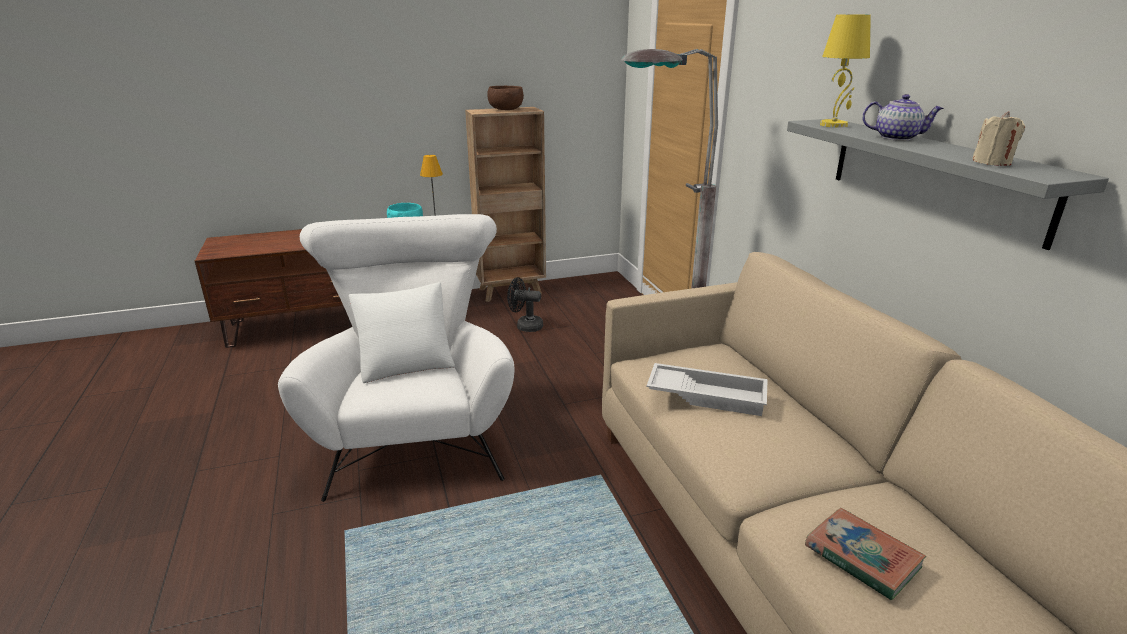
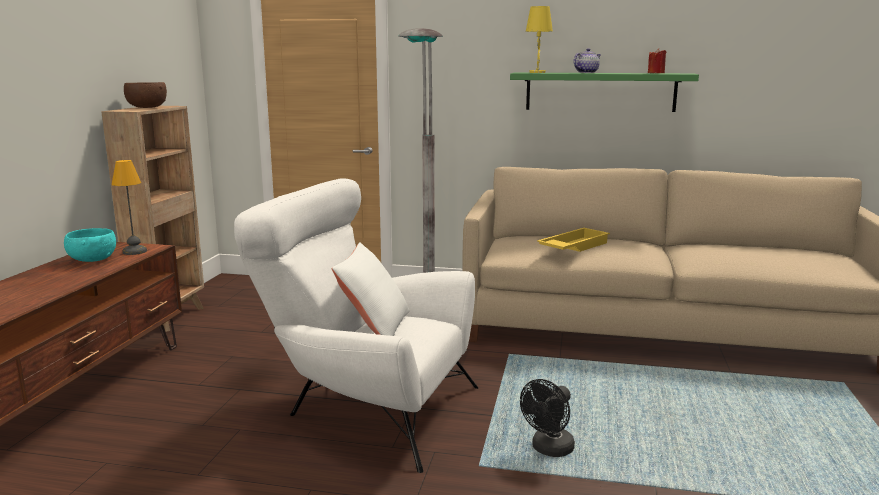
camera: 60 degrees left, 10 degrees down
black fan [507,277,543,332] -> black fan moved to [520,379,575,457]
white tray [647,363,768,416] -> yellow tray [537,228,610,252]
grey shelf [787,119,1109,250] -> green shelf [510,73,699,112]
book [805,508,926,601] -> none
beige candle [972,111,1025,166] -> red candle [648,48,667,73]

